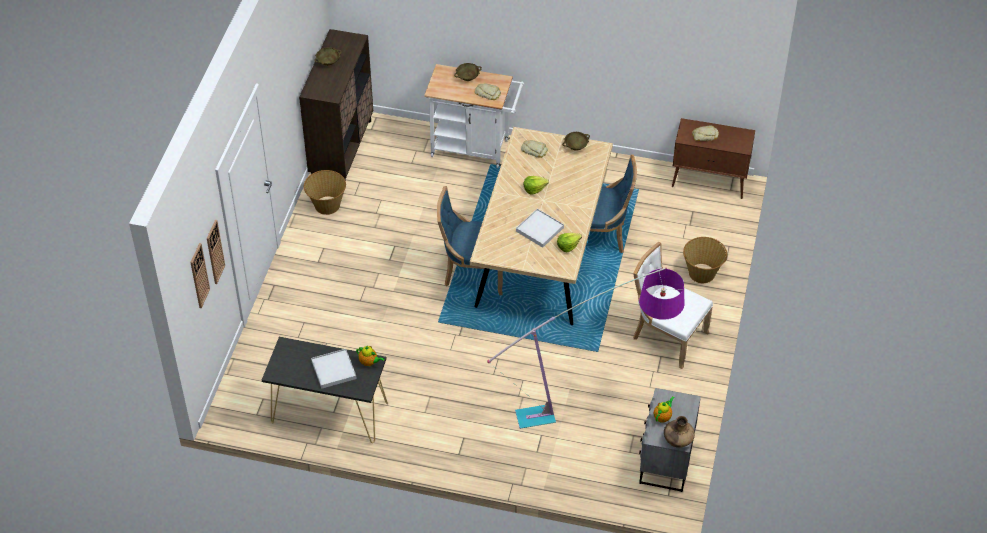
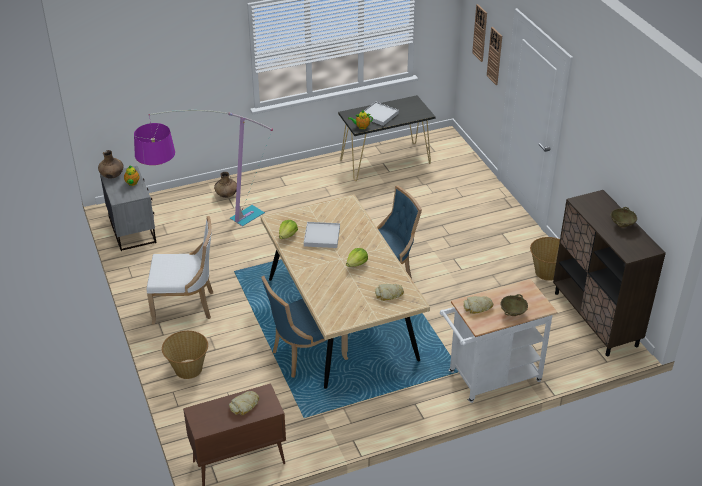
camera: 145 degrees right, 10 degrees down
beige bowl [562,132,590,151] -> none
none -> brown vase [214,172,237,198]

